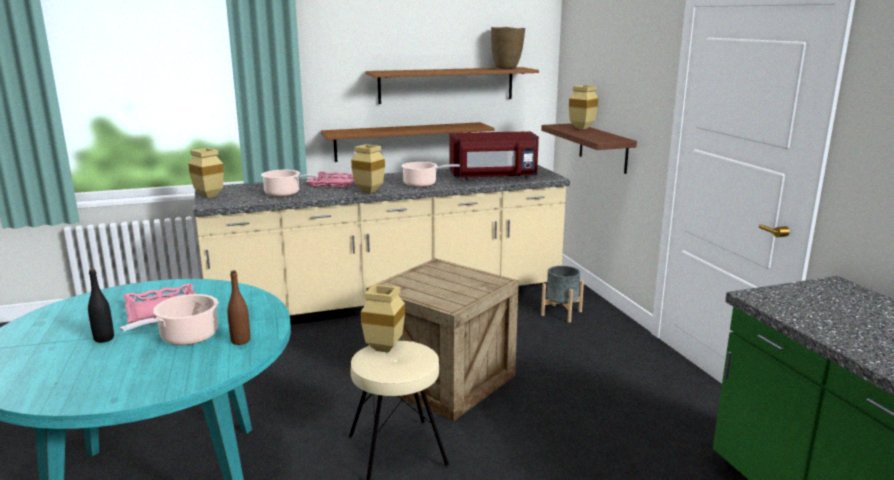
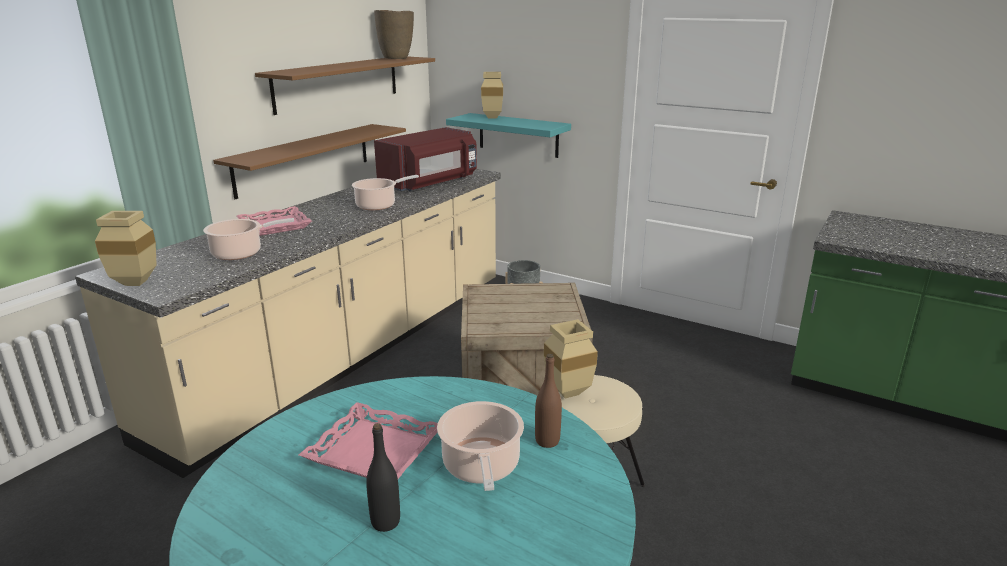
camera: 40 degrees left, 5 degrees up
beige vase [351,144,385,193] -> none
brown shelf [541,123,637,174] -> turquoise shelf [446,113,571,158]

